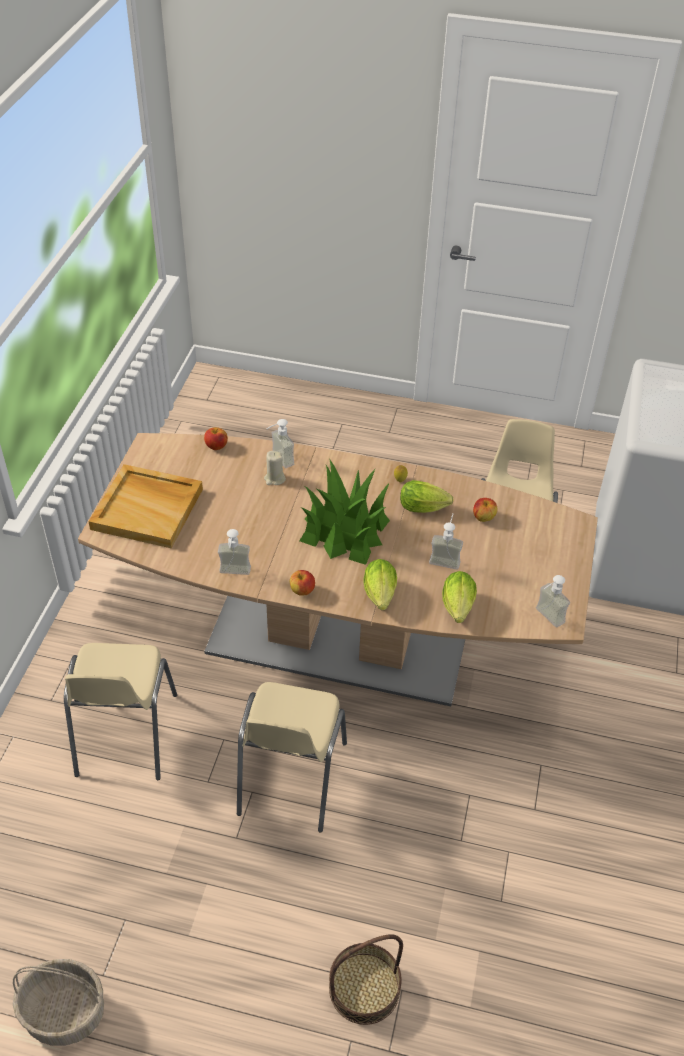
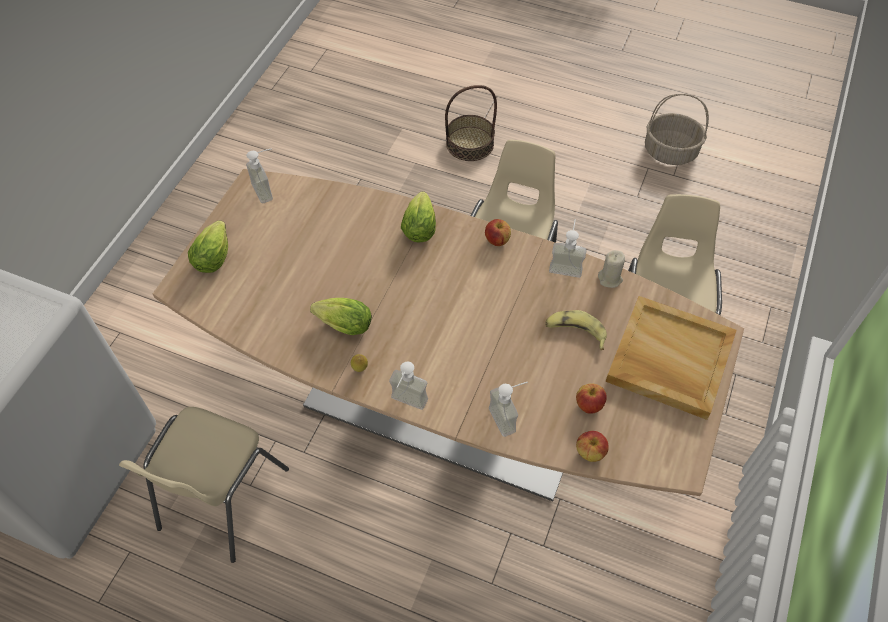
camera: 170 degrees left, 10 degrees up
beige candle [264,451,286,485] -> beige candle moved to [598,250,625,288]
potted plant [299,460,390,565] -> none
soap dispenser [429,514,463,570] -> soap dispenser moved to [389,361,428,410]
lettuce [442,571,477,623] -> lettuce moved to [188,220,228,273]
apple [473,498,498,522] -> apple moved to [576,383,607,414]
none -> banana [545,310,607,350]

